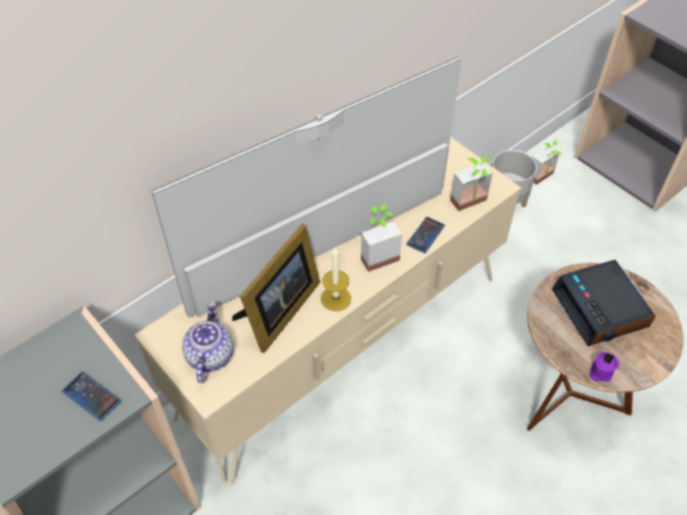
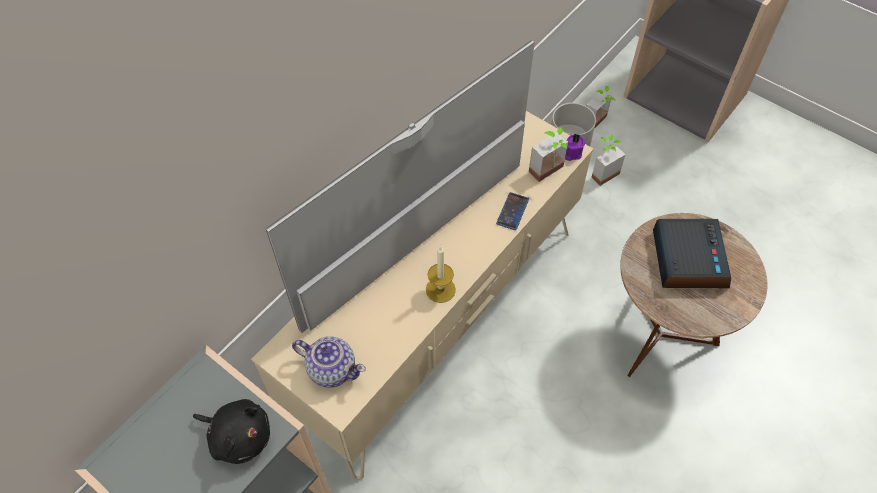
camera: 10 degrees left, 5 degrees up
phone [62,371,121,421] -> black plush toy [193,399,270,464]
teapot [182,302,234,383] -> teapot turned 120 degrees clockwise [292,337,366,388]
picture frame [232,224,320,353] -> none
potted plant [361,204,402,272] -> potted plant moved to [591,134,625,186]
alarm clock [552,260,656,346] -> alarm clock turned 150 degrees counterclockwise [653,218,731,288]
purple candle [590,352,619,382] -> purple candle moved to [565,133,585,161]

